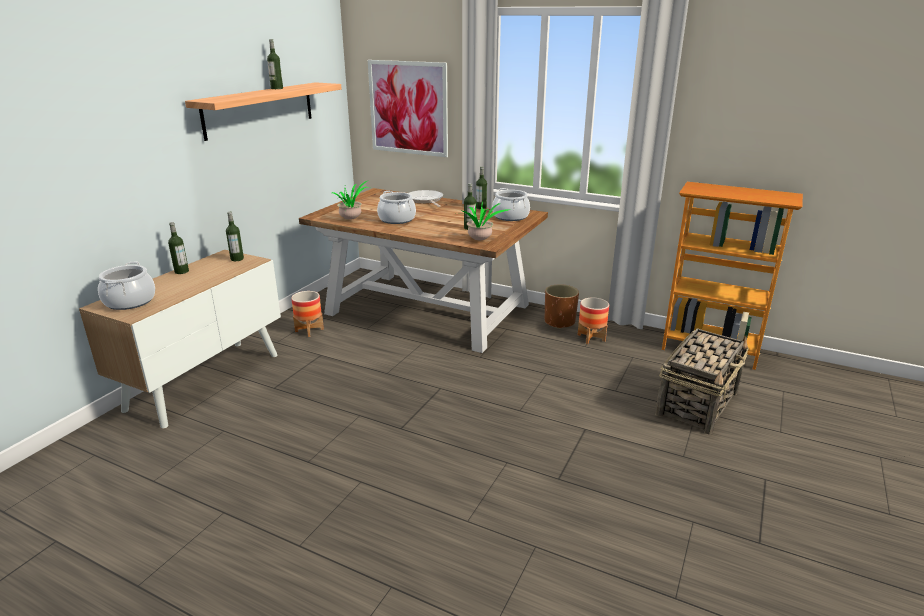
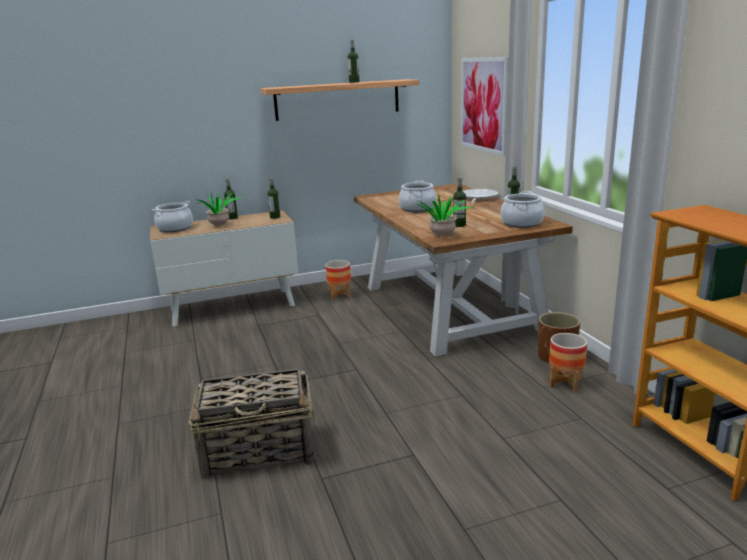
camera: 45 degrees right, 5 degrees down
potted plant [332,180,370,220] -> potted plant moved to [194,192,242,225]
basket [655,328,749,435] -> basket moved to [189,369,315,479]

